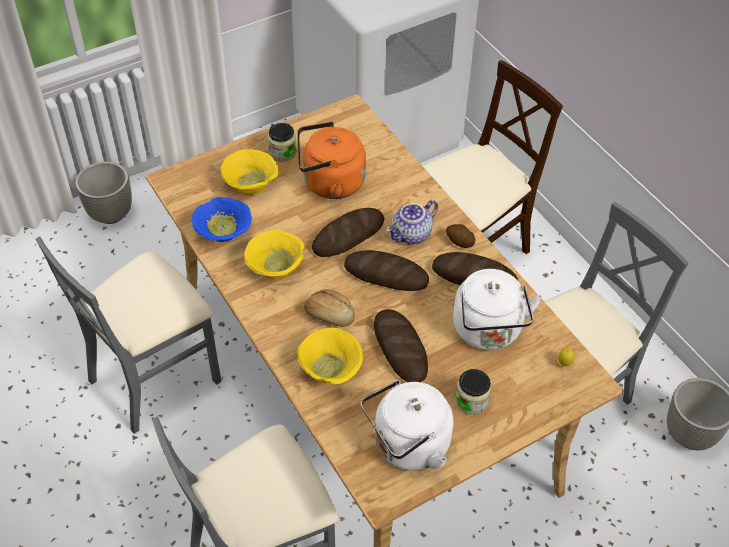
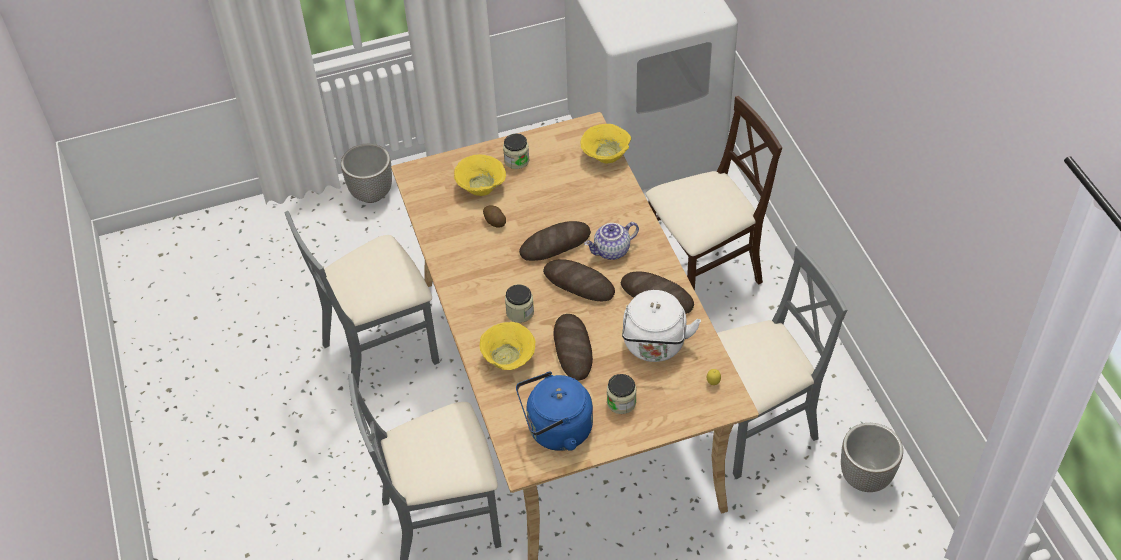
camera: 15 degrees right, 0 degrees up
blue bowl [192,197,252,242] -> none
yellow bowl [244,230,304,279] -> yellow bowl moved to [581,124,631,164]
orange kettle [297,121,366,199] -> none
bread [304,289,354,327] -> jar [505,284,534,323]
white kettle [361,380,453,471] -> blue kettle [516,371,593,451]
potato [446,224,475,248] -> potato moved to [483,205,506,228]

